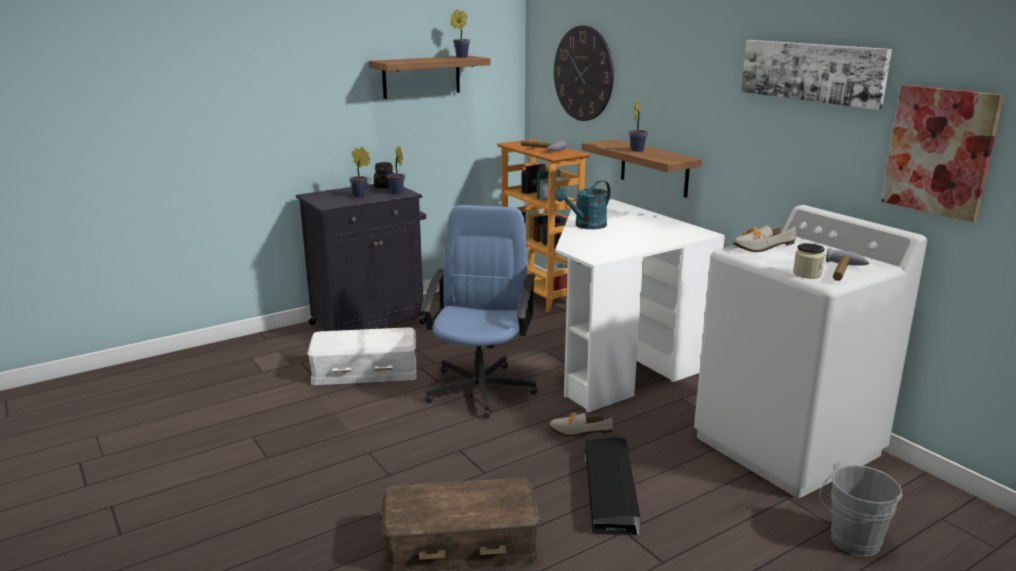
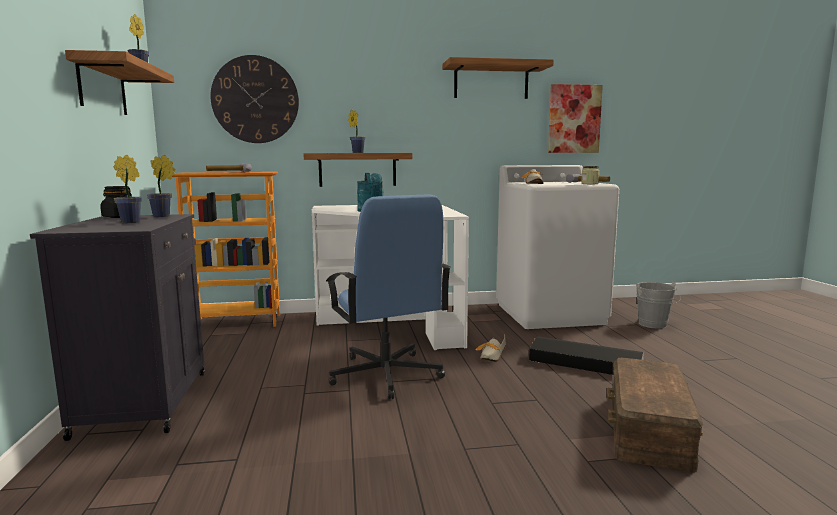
camera: 65 degrees left, 10 degrees down
white storage box [307,327,416,385] -> none
blue office chair [421,205,538,418] -> blue office chair turned 150 degrees counterclockwise [326,195,451,399]
picture [741,40,892,110] -> shelf [442,57,554,99]

